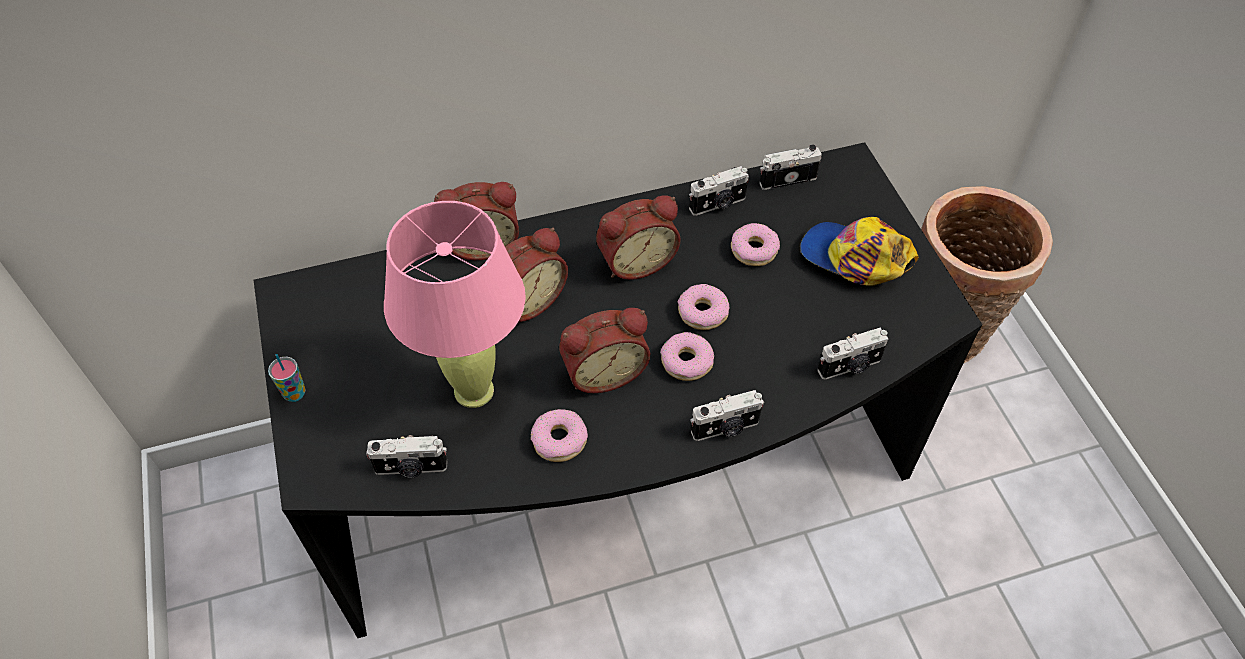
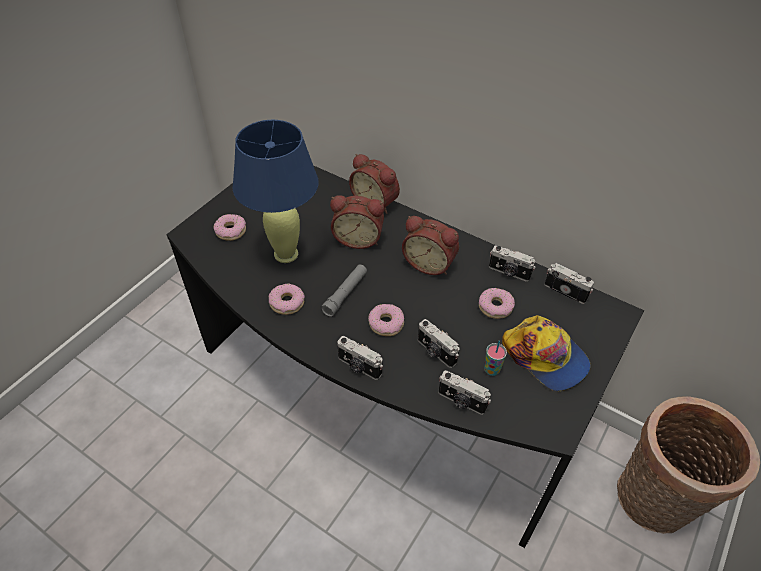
camera: 50 degrees right, 5 degrees down
cup [268,354,305,402] -> cup moved to [484,341,507,376]
camera [366,435,447,478] -> camera moved to [418,319,460,368]
pink table lamp [384,201,526,408] -> blue table lamp [233,120,319,263]
alarm clock [559,308,650,393] -> grey flashlight [321,264,367,317]
donut [678,284,729,330] -> donut moved to [214,214,246,241]
cap [800,217,919,286] -> cap turned 150 degrees clockwise [502,315,591,391]

